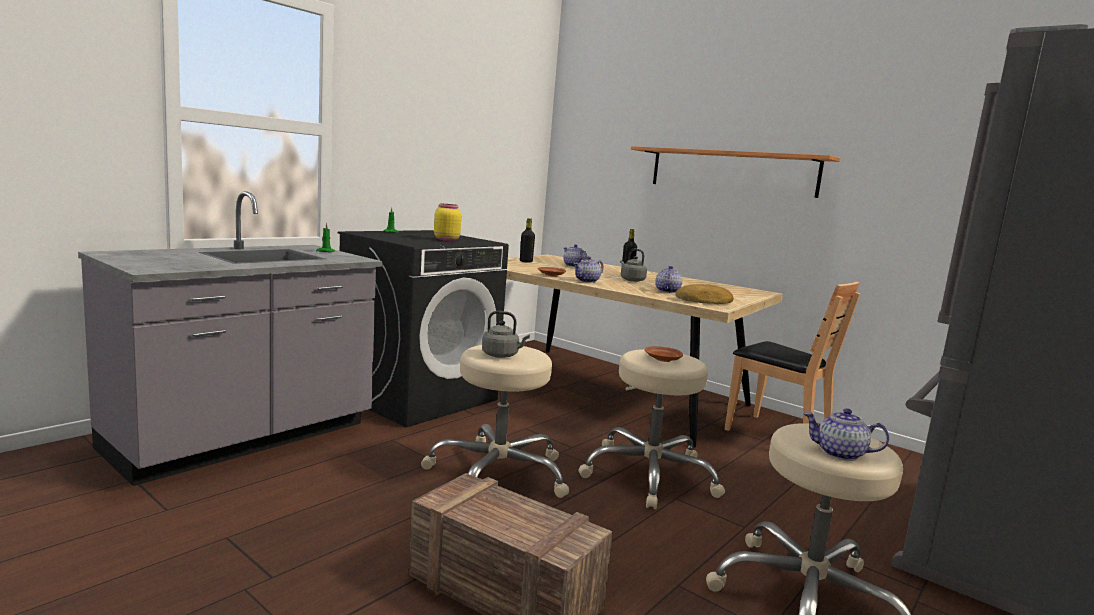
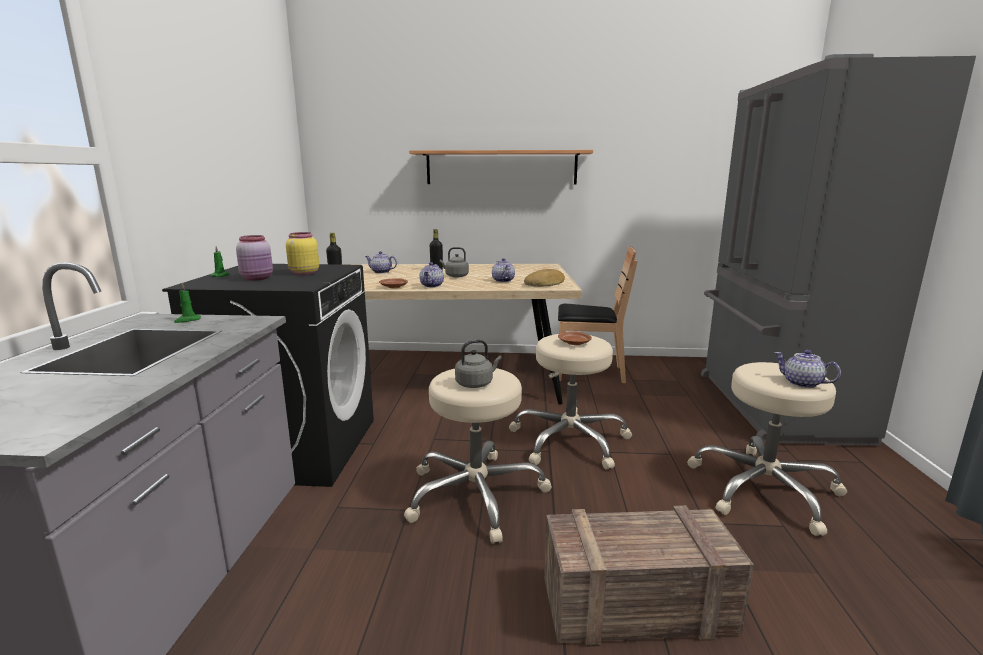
camera: 35 degrees left, 5 degrees up
teapot [803,408,889,461] -> teapot turned 60 degrees clockwise [775,350,841,388]
none -> pink jar [236,235,273,281]

